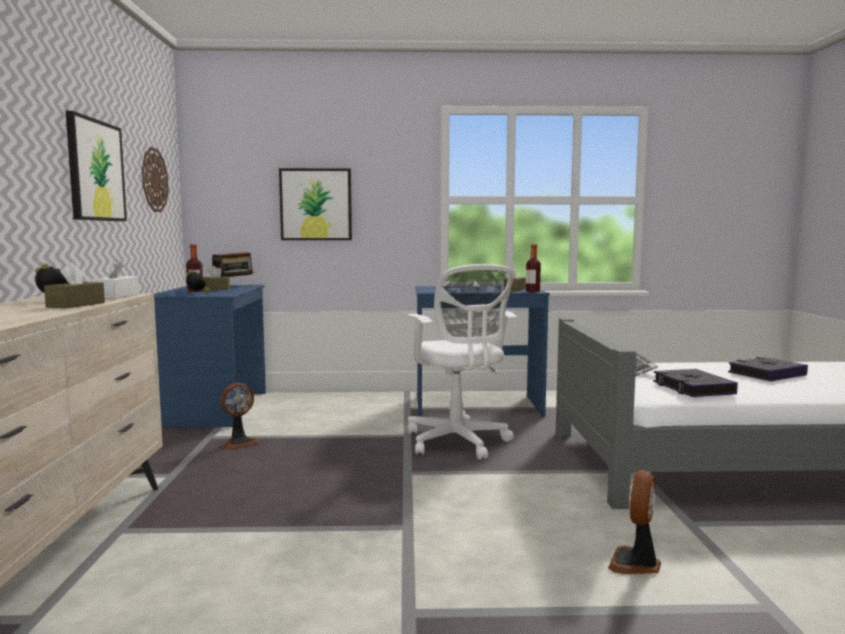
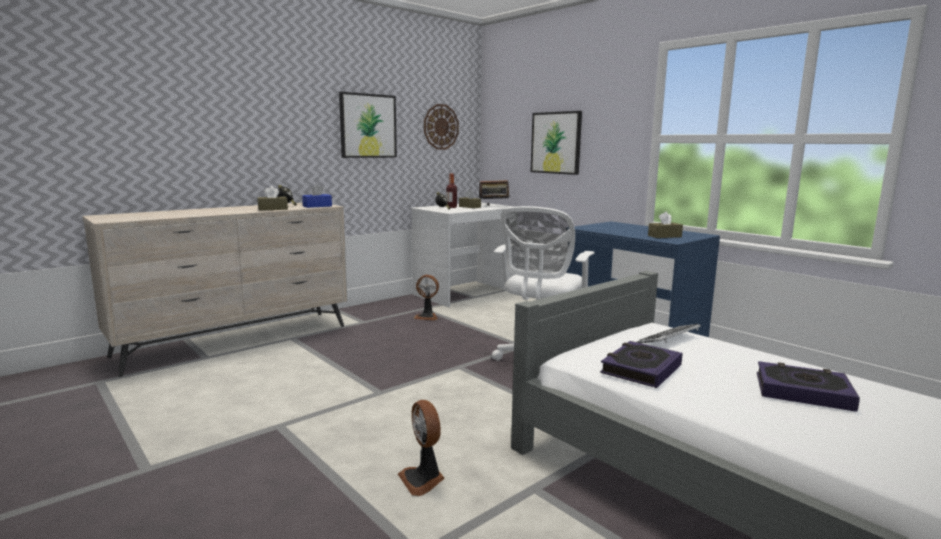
camera: 50 degrees right, 5 degrees up
white tissue box [92,259,139,299] -> blue tissue box [302,184,332,208]
blue desk [154,285,266,428] -> white desk [411,203,516,307]
bottle [526,244,541,292] -> none
fan [608,470,661,574] -> fan turned 105 degrees counterclockwise [398,400,445,496]

